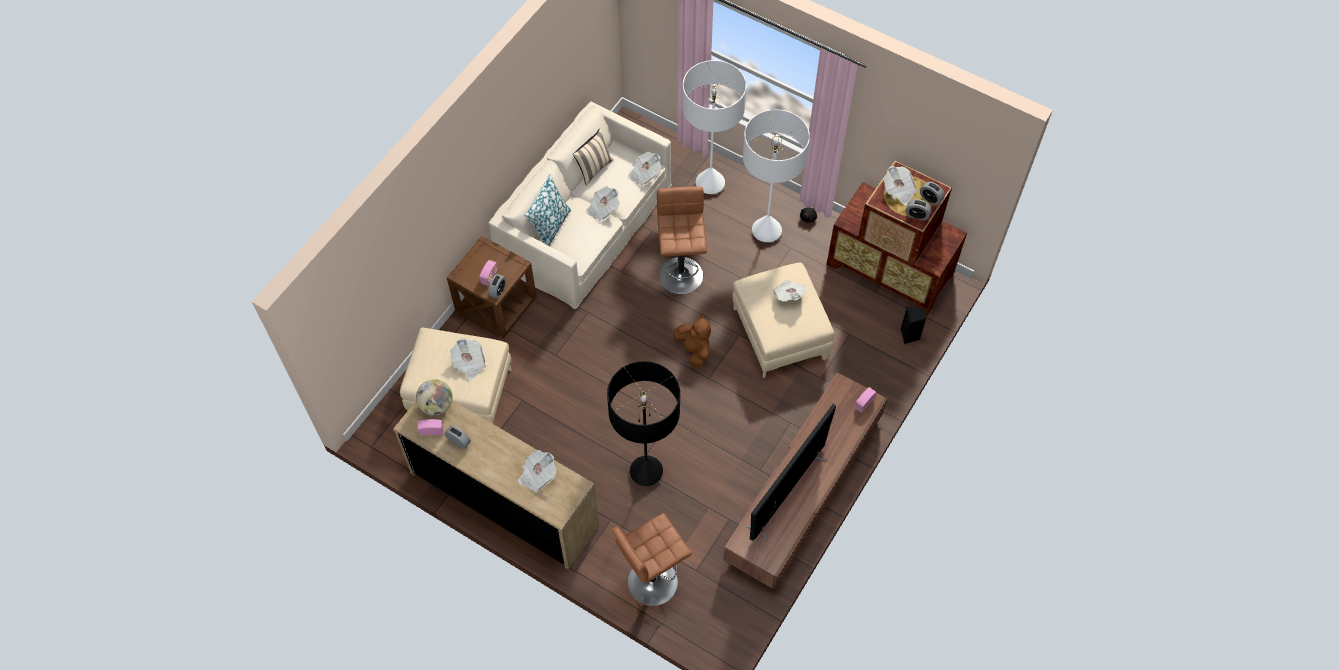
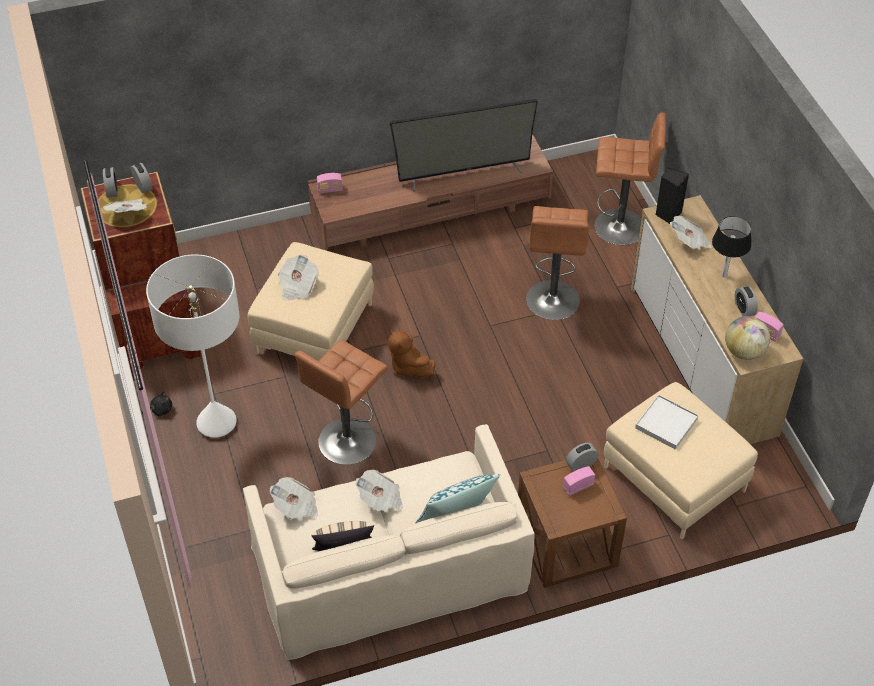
camera: 140 degrees left, 10 degrees down
newspaper [450,338,486,380] -> white tray [635,395,699,450]
black floor lamp [607,361,680,486] -> brown stool [526,206,589,320]
brown plush toy [673,315,711,367] -> brown plush toy turned 45 degrees counterclockwise [388,329,435,377]
white floor lamp [682,60,746,194] -> none
black speaker [901,307,927,344] -> black speaker moved to [655,168,689,224]
none -> black table lamp [712,216,751,278]

